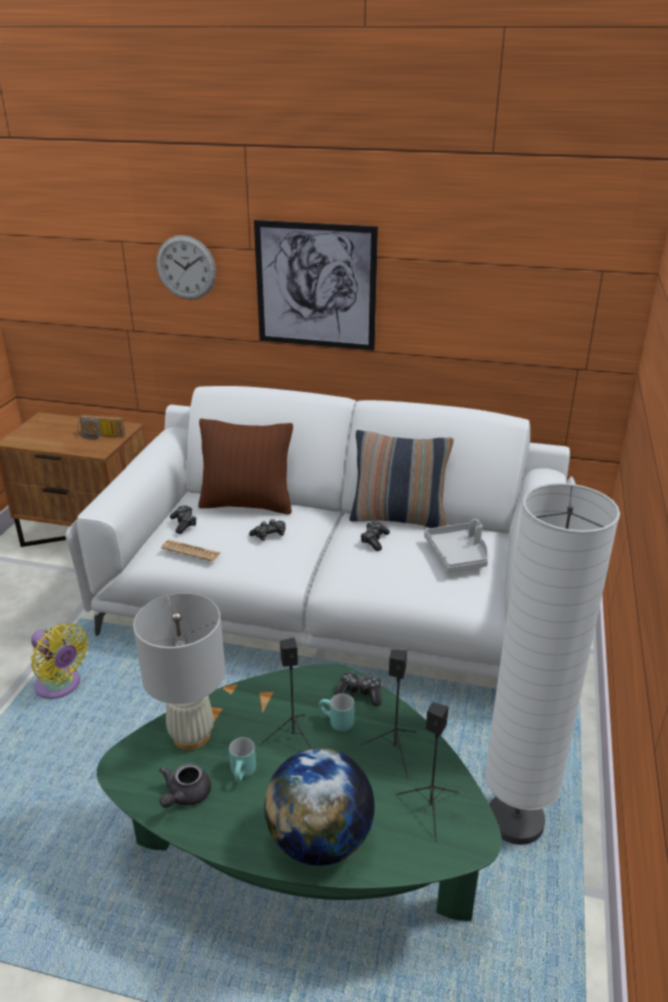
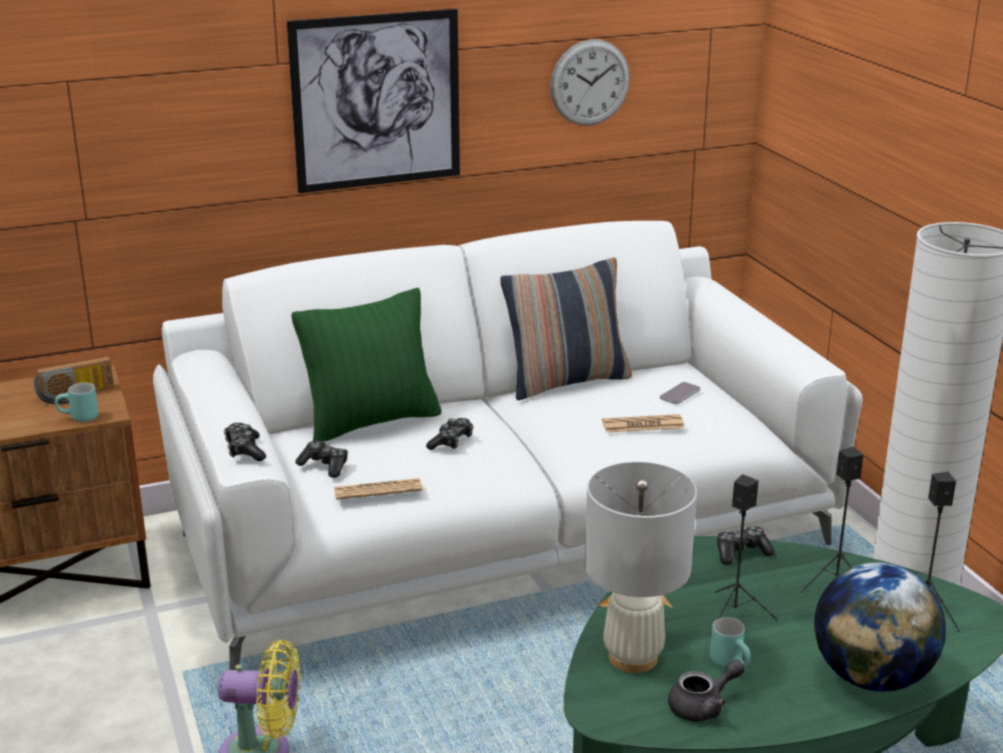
camera: 35 degrees left, 5 degrees down
wall clock [157,235,216,300] -> wall clock moved to [550,39,630,126]
grey teapot [159,763,211,808] -> grey teapot turned 105 degrees counterclockwise [668,659,745,722]
brown pillow [198,419,293,514] -> green pillow [292,288,442,442]
turquoise mug [319,693,355,731] -> turquoise mug moved to [55,382,99,422]
game controller [361,521,390,551] -> game controller moved to [224,423,266,461]
grey tray [424,519,489,572] -> phone [660,382,701,404]
none -> newspaper [602,414,684,433]

